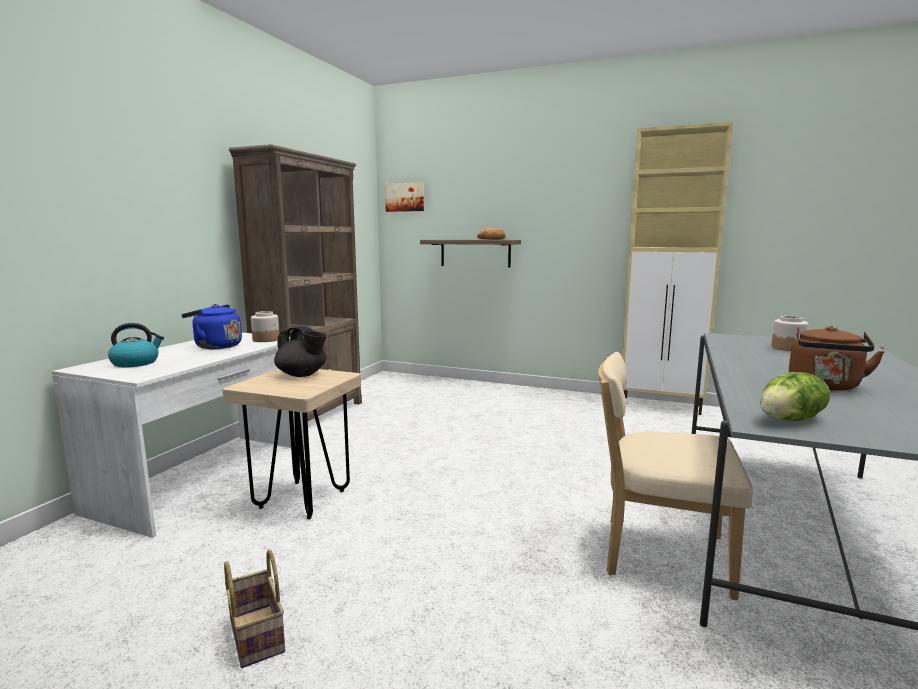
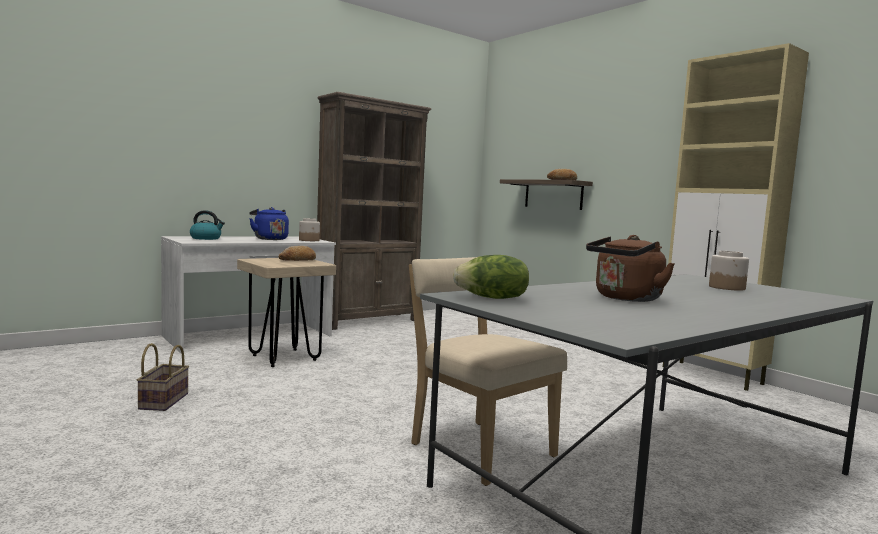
camera: 30 degrees right, 5 degrees down
black teapot [274,326,327,377] -> bread [278,246,316,261]
picture [385,182,424,212] -> none

